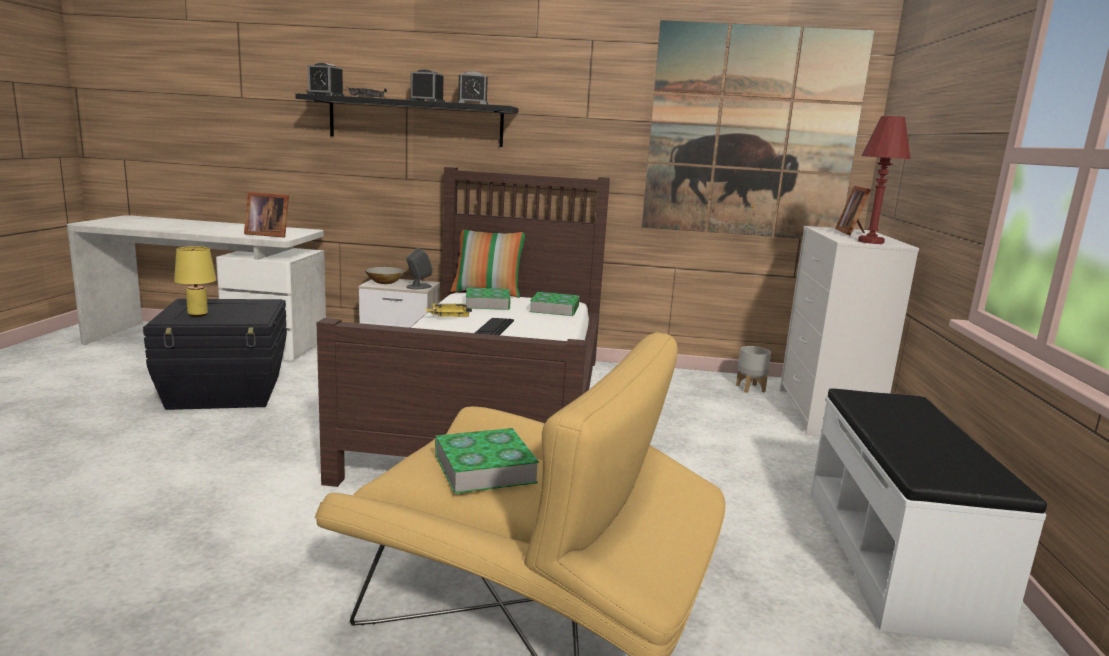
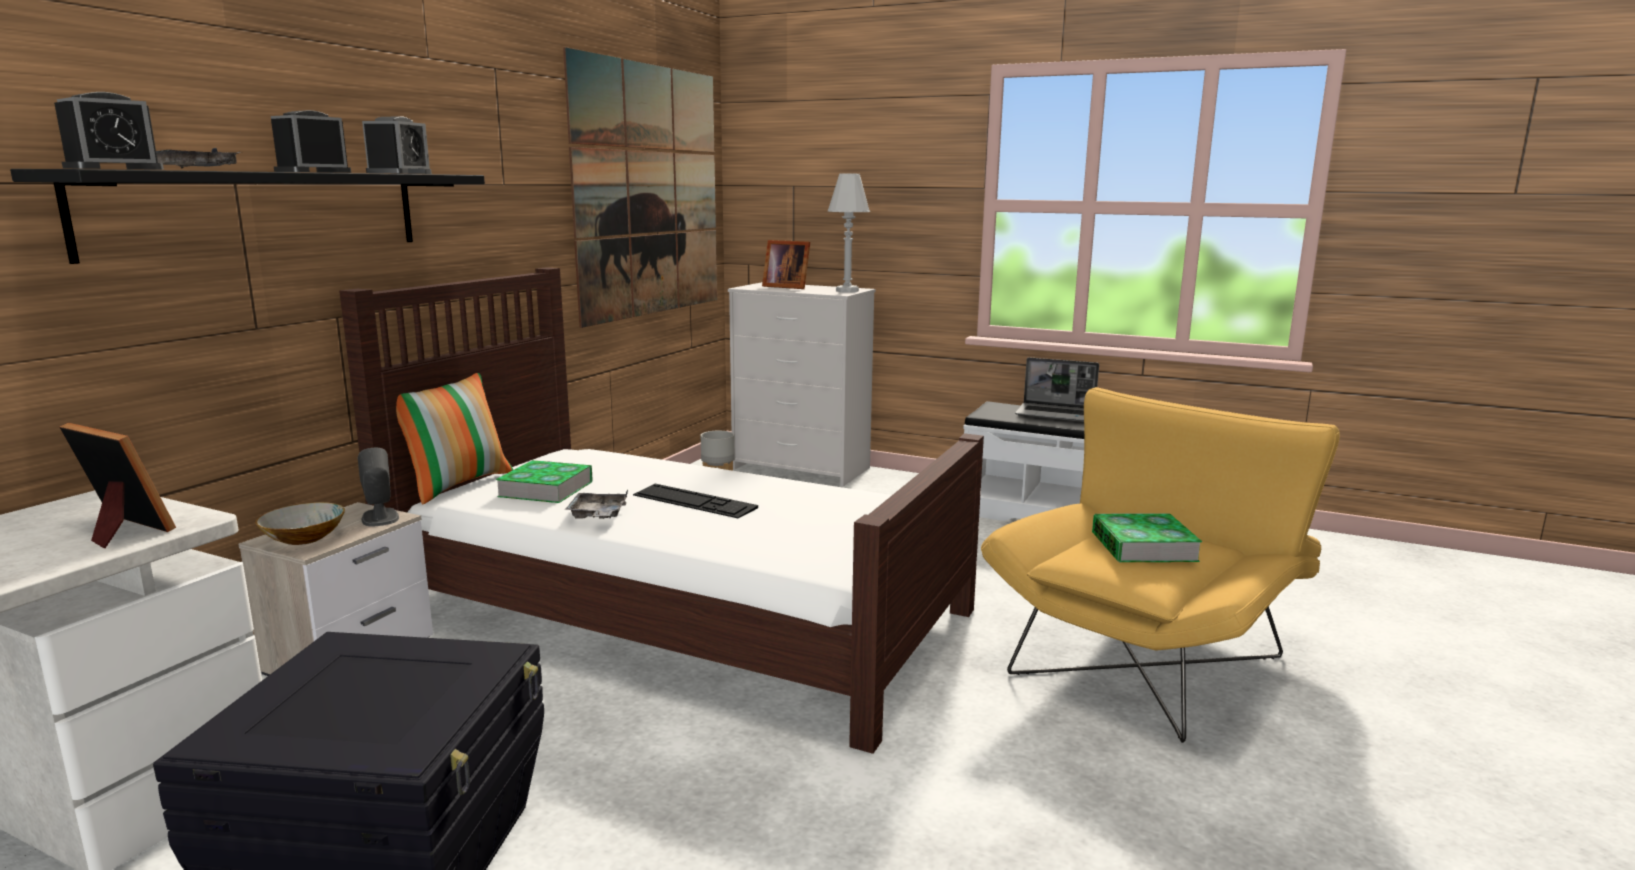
camera: 70 degrees left, 0 degrees up
yellow table lamp [174,246,216,317] -> none
picture frame [244,192,289,238] -> picture frame turned 90 degrees counterclockwise [59,423,176,548]
yellow tray [425,303,472,317] -> grey tray [565,490,628,519]
book [529,292,580,316] -> none
red table lamp [858,116,911,244] -> white table lamp [828,173,870,293]
none -> laptop [1015,357,1099,422]

